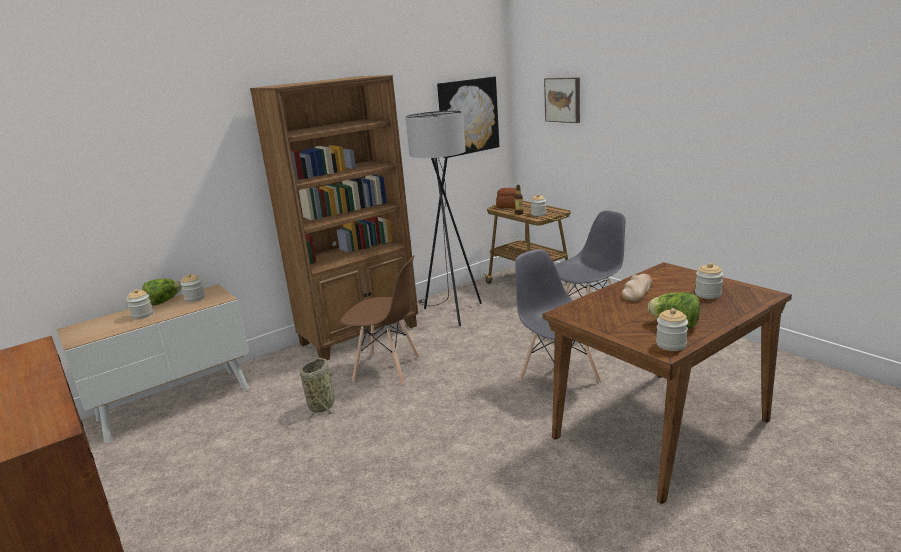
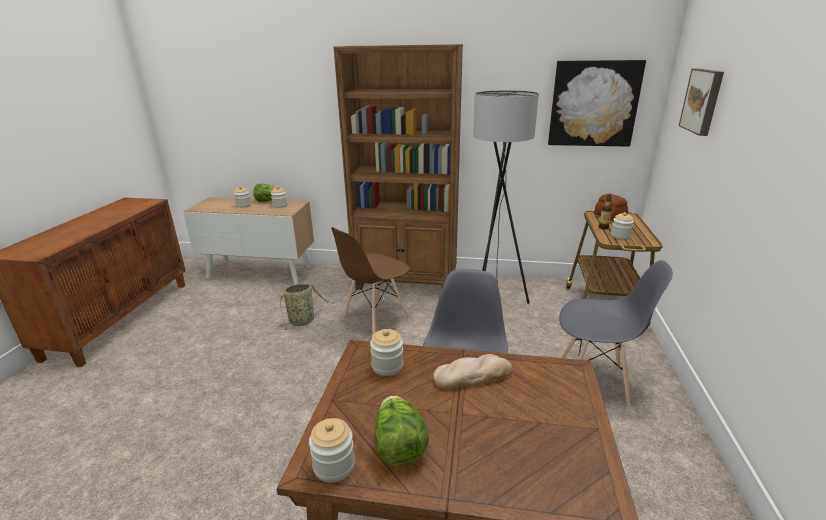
camera: 45 degrees right, 5 degrees up
brown chair [340,255,419,385] -> brown chair turned 75 degrees clockwise [331,227,410,334]
jar [695,263,723,299] -> jar moved to [370,329,404,376]

